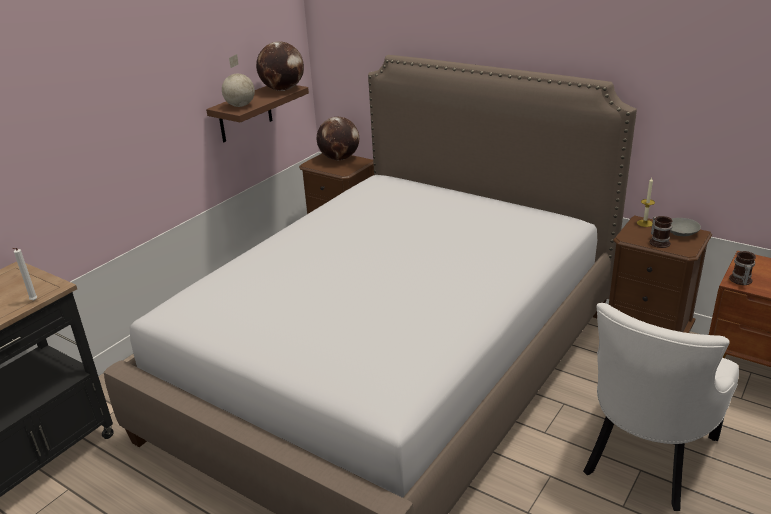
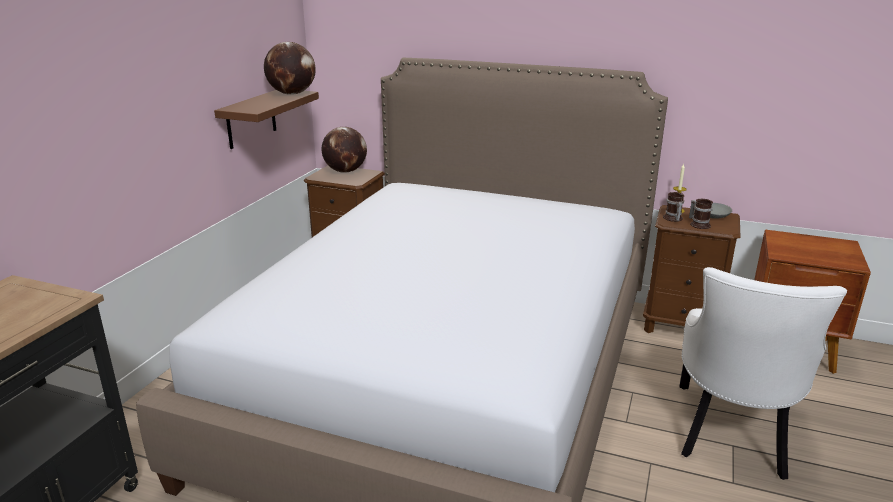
camera: 15 degrees left, 5 degrees down
white candle [12,248,37,300] -> none
globe [222,54,255,107] -> none
mug [729,251,756,285] -> mug moved to [663,192,684,222]

